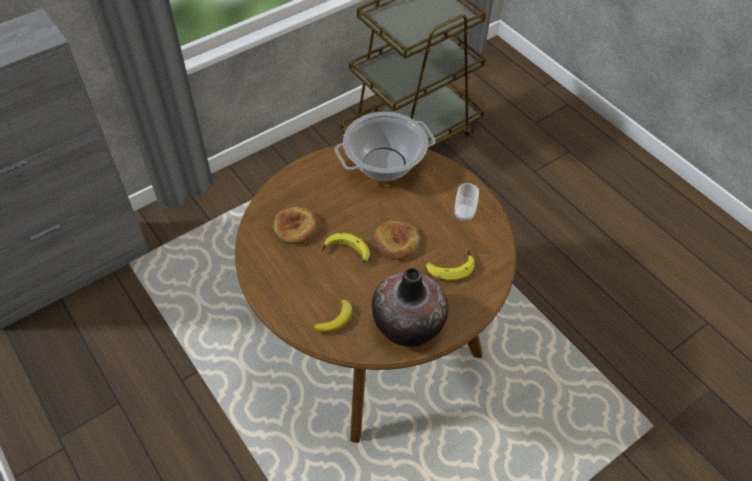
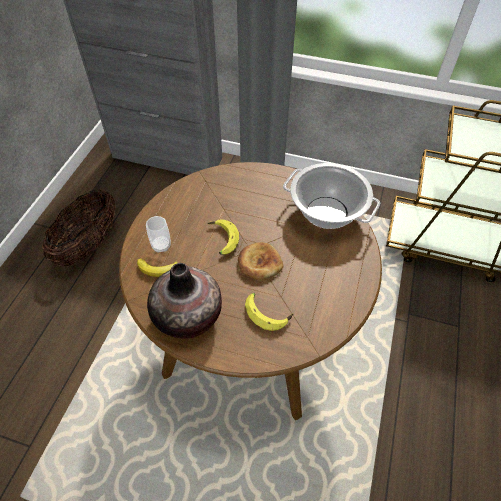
camera: 55 degrees right, 0 degrees up
bread [274,207,320,244] -> none
cup [455,183,479,221] -> cup moved to [146,216,171,253]
none -> basket [42,189,116,267]

